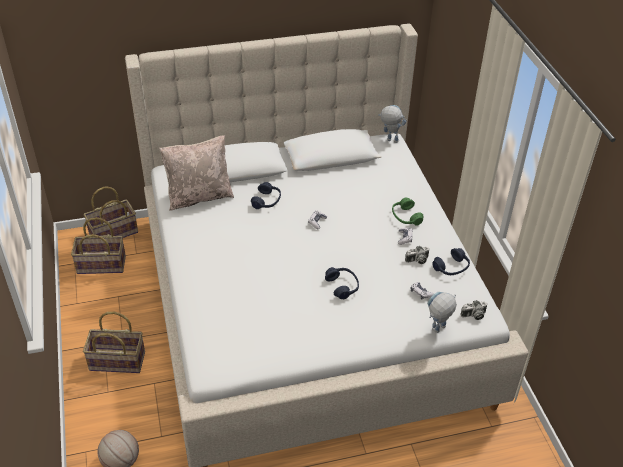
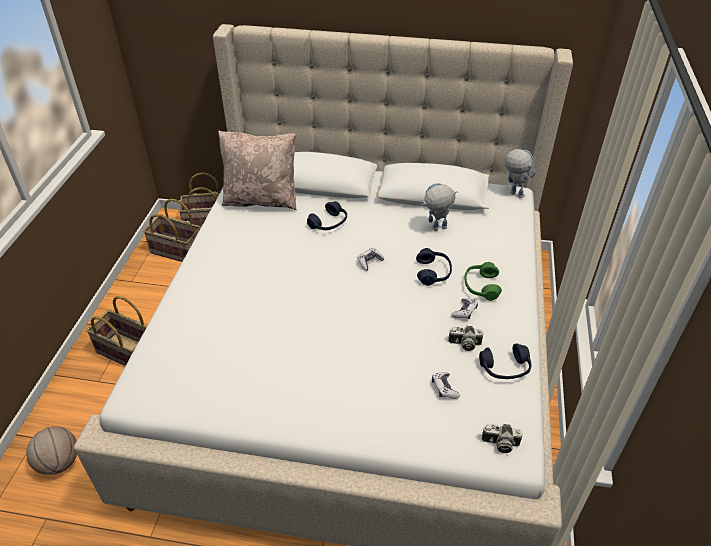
camera: 25 degrees right, 0 degrees up
blue headphones [325,267,359,300] -> blue headphones moved to [416,248,452,286]
toy robot [427,292,457,333] -> toy robot moved to [421,183,457,231]

